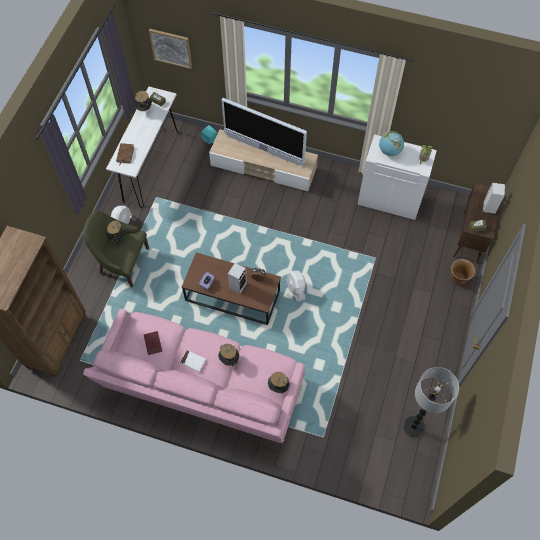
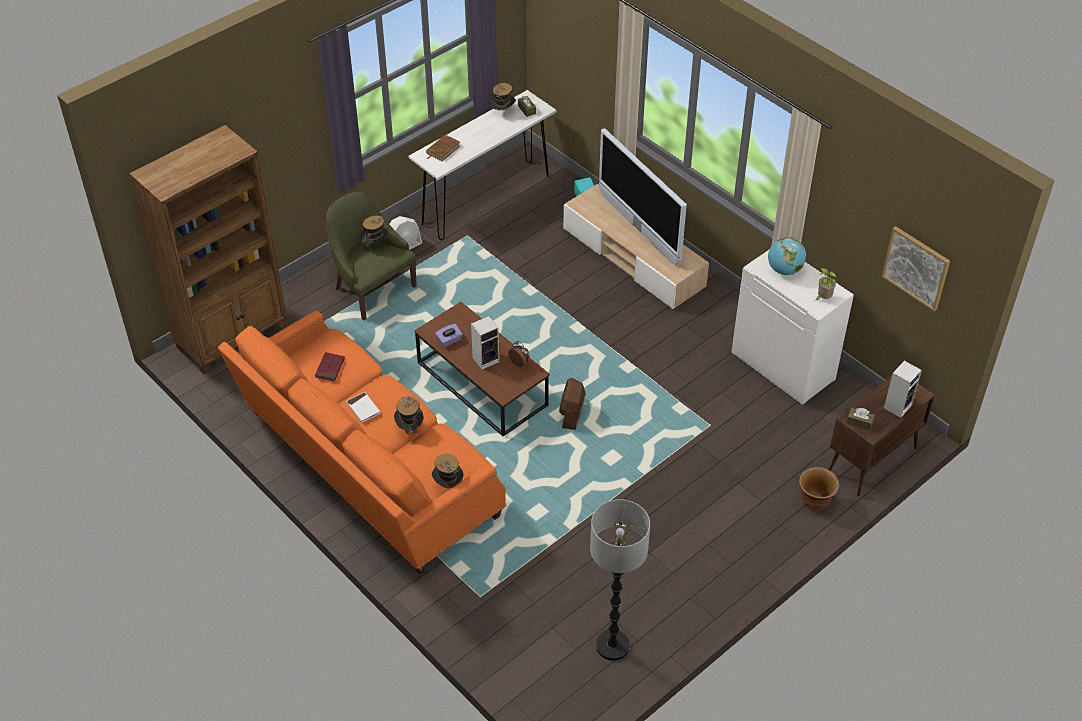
camera: 30 degrees right, 15 degrees down
pink sofa [83,309,305,443] -> orange sofa [218,310,506,574]
picture [149,29,192,69] -> picture moved to [882,226,950,311]
white fan [287,271,306,302] -> brown fan [559,378,585,430]

